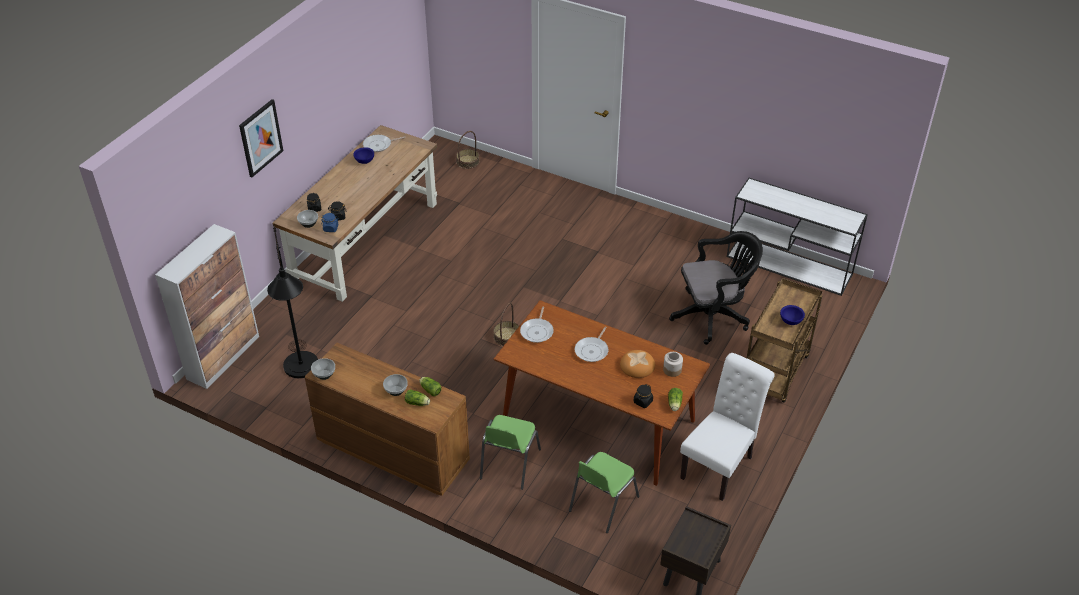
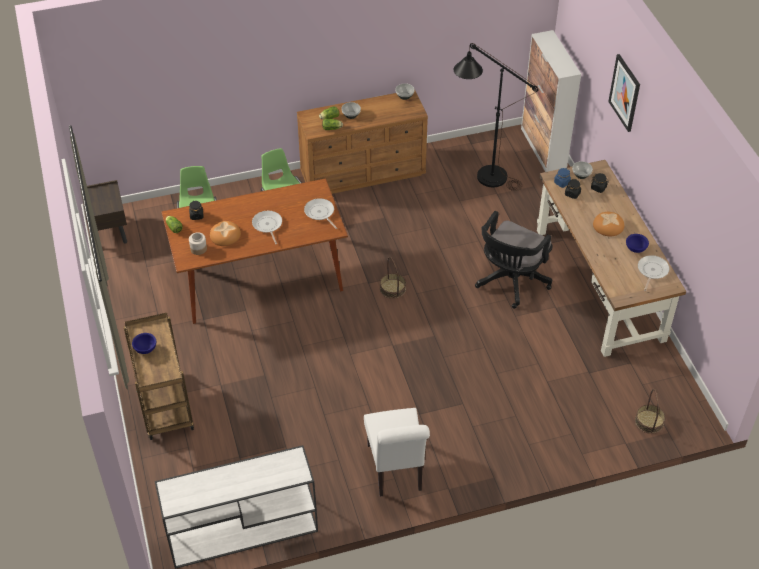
camera: 135 degrees right, 5 degrees up
black office chair [669,231,763,345] -> black office chair moved to [475,211,553,309]
white chair [680,353,775,501] -> white chair moved to [364,408,430,496]
none -> bread [593,212,624,236]

